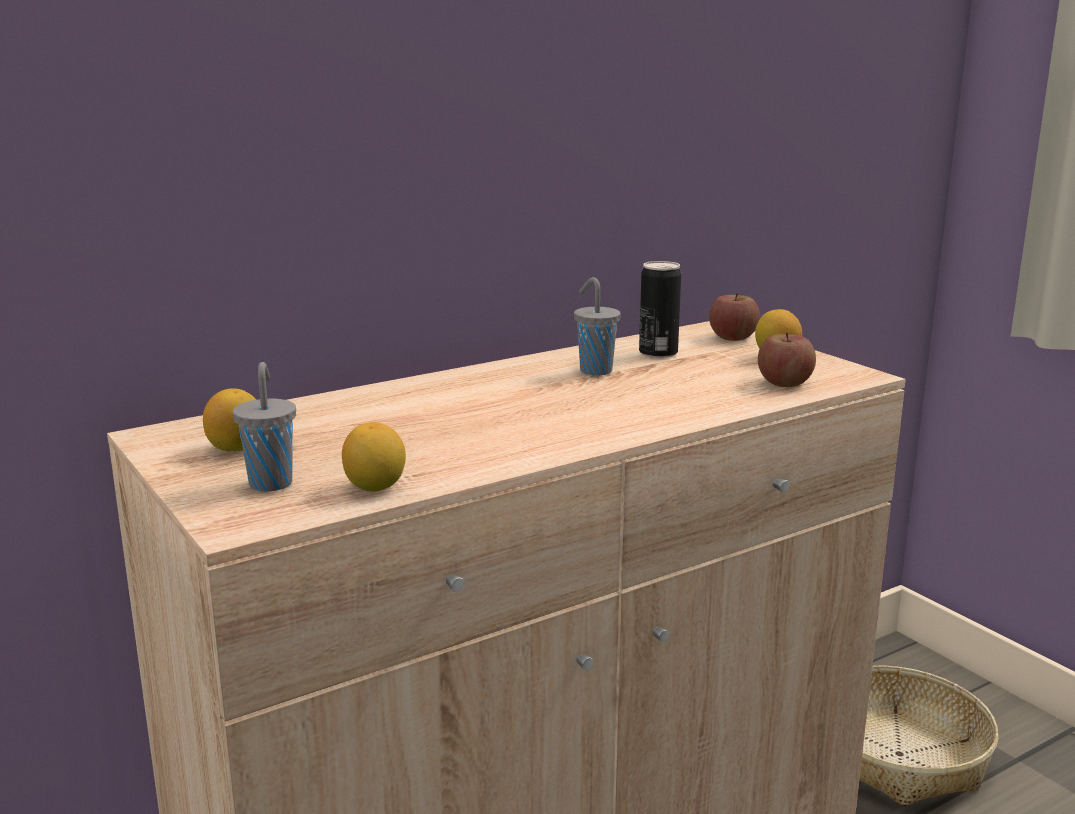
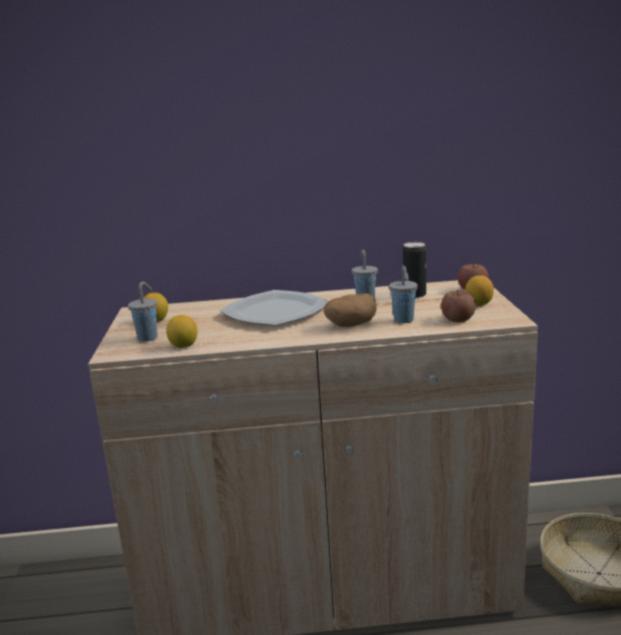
camera: 30 degrees right, 0 degrees up
none -> plate [219,290,329,326]
none -> potato [323,293,377,327]
none -> grey cup [389,265,418,323]

